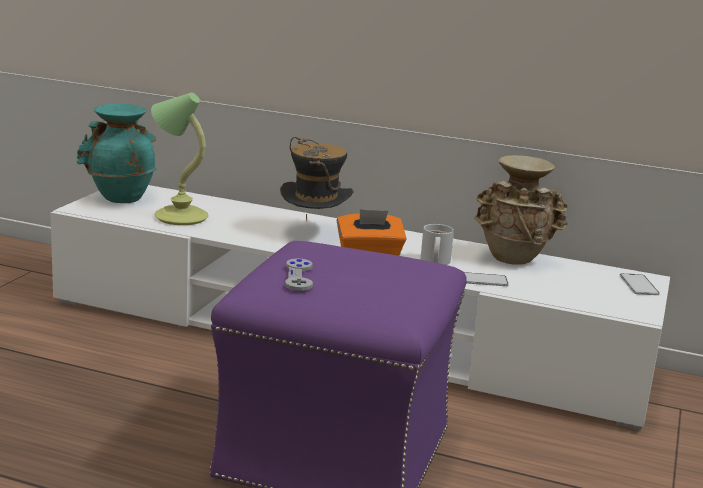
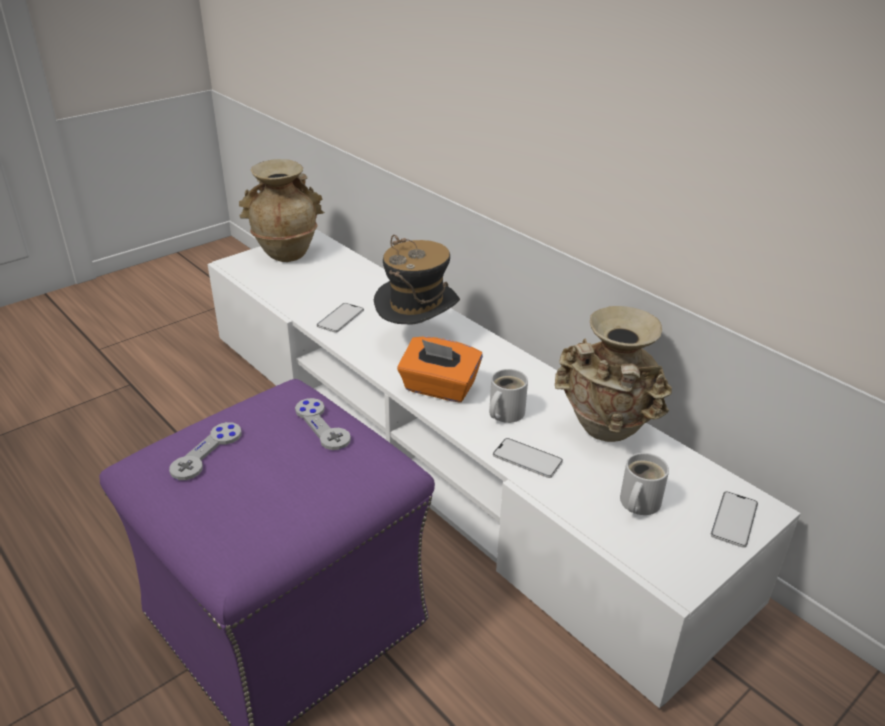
camera: 30 degrees right, 15 degrees up
turquoise vase [77,104,156,203] -> beige vase [239,159,325,262]
table lamp [151,93,208,225] -> none
none -> grey game controller [295,398,351,450]
none -> phone [317,303,364,333]
none -> white mug [620,453,669,515]

